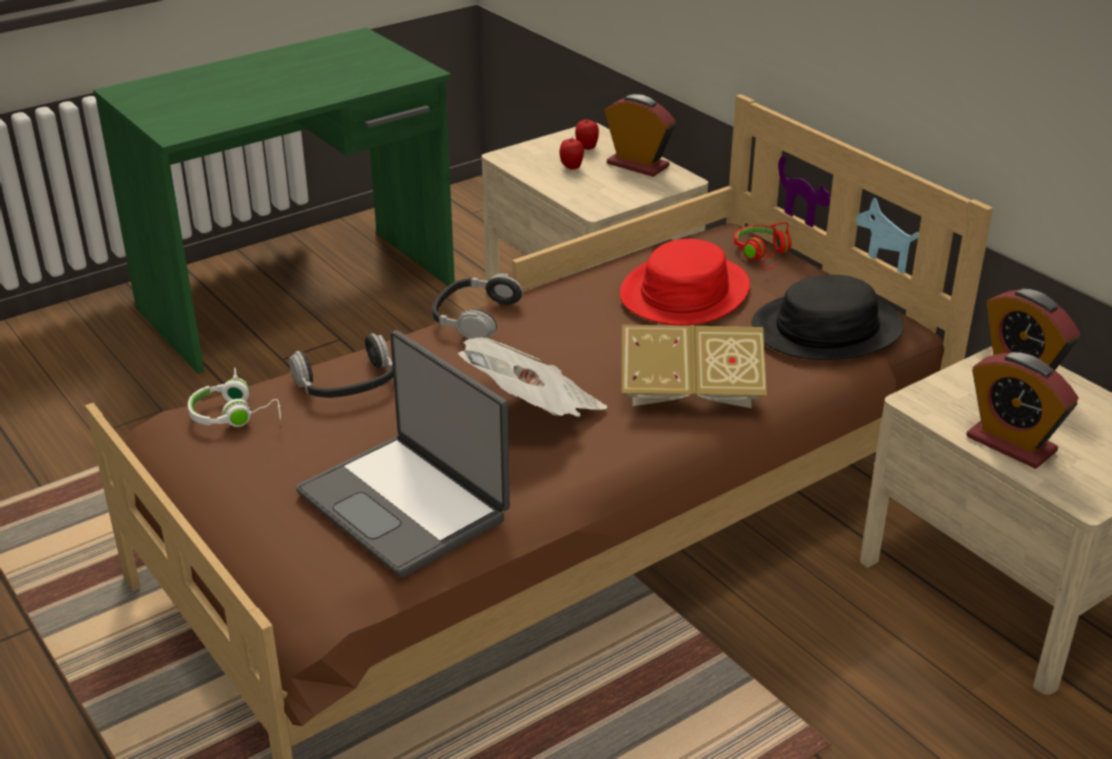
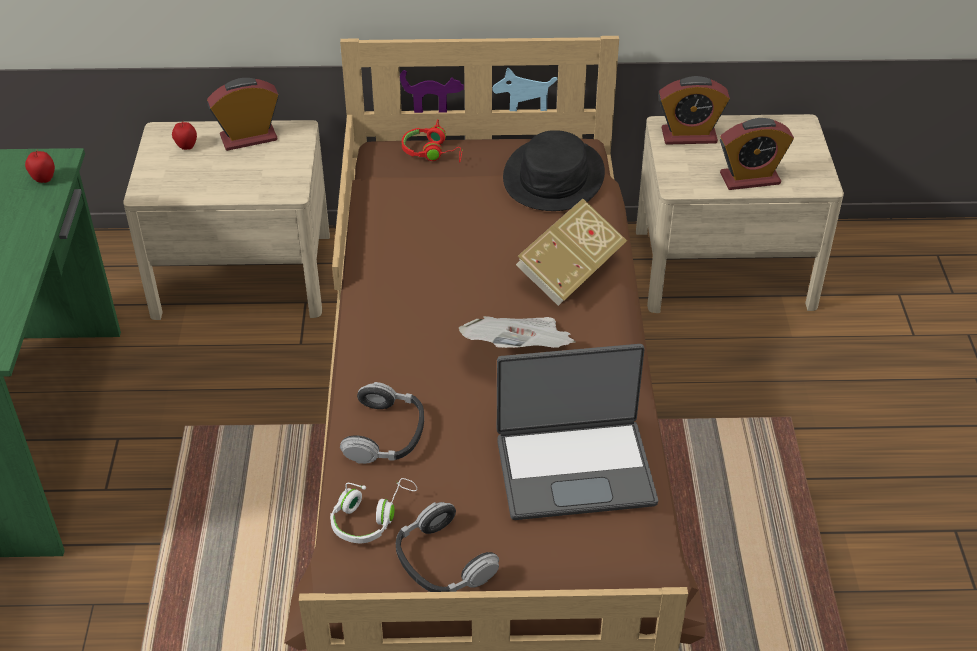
camera: 55 degrees left, 10 degrees up
headphones [432,273,523,339] -> headphones moved to [396,502,499,592]
apple [560,136,584,170] -> apple moved to [25,150,55,183]
red hat [620,239,750,326] -> none

